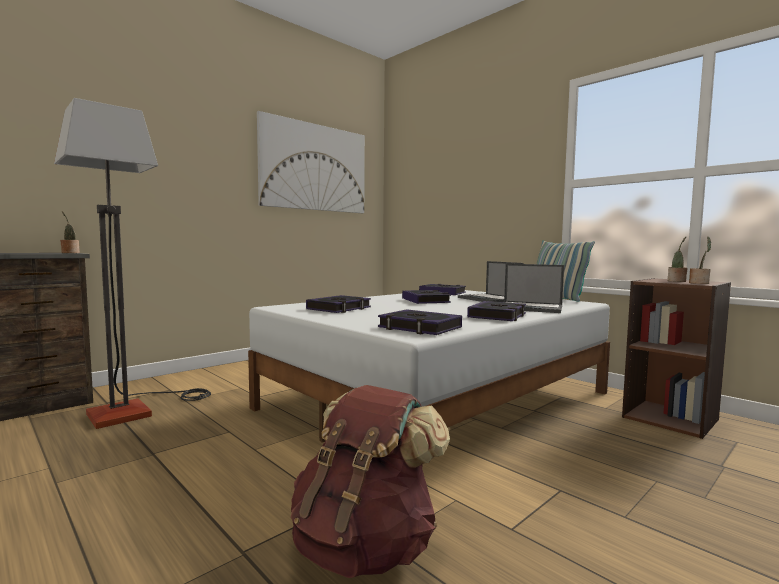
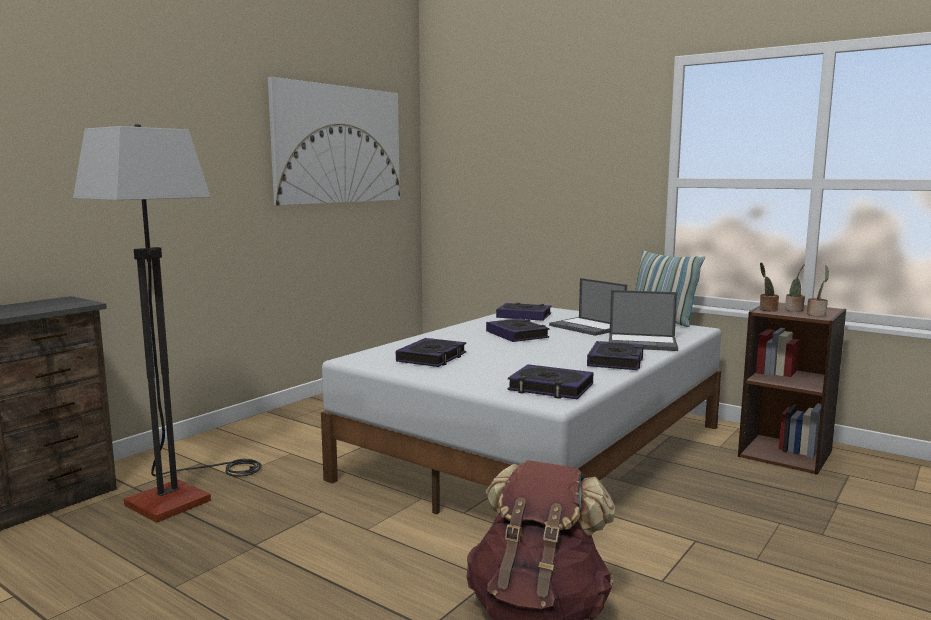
camera: 10 degrees left, 5 degrees up
potted plant [60,211,80,253] -> potted plant moved to [760,262,779,312]

